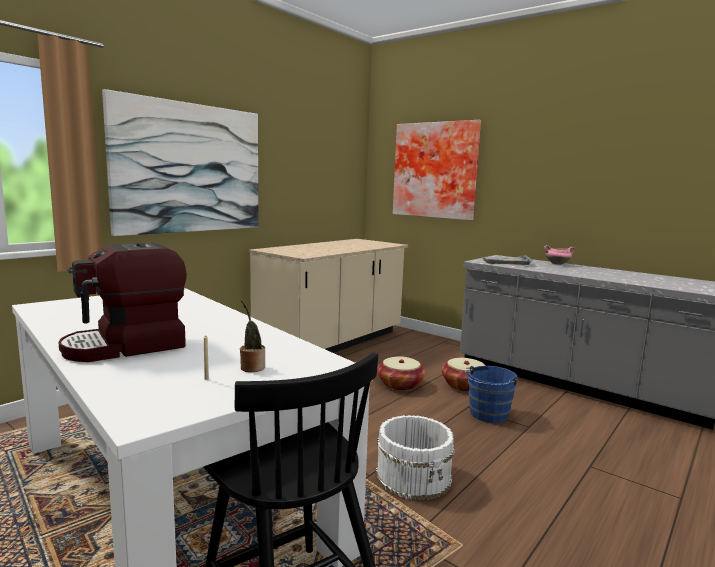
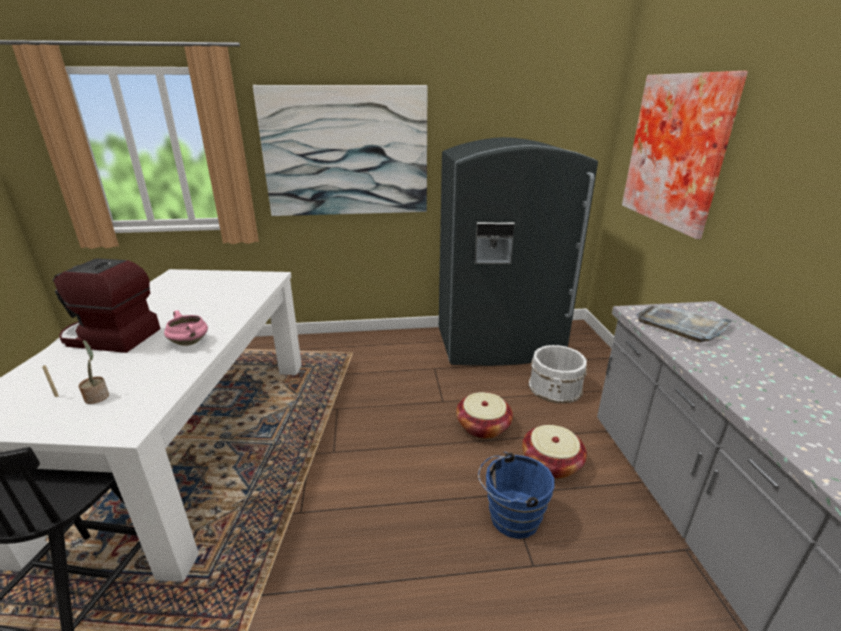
camera: 45 degrees right, 15 degrees up
beige counter [249,239,408,353] -> grey fridge [439,137,598,366]
white bucket [376,415,455,501] -> white bucket moved to [528,345,587,404]
pink cooking pot [544,245,575,265] -> pink cooking pot moved to [164,310,208,346]

